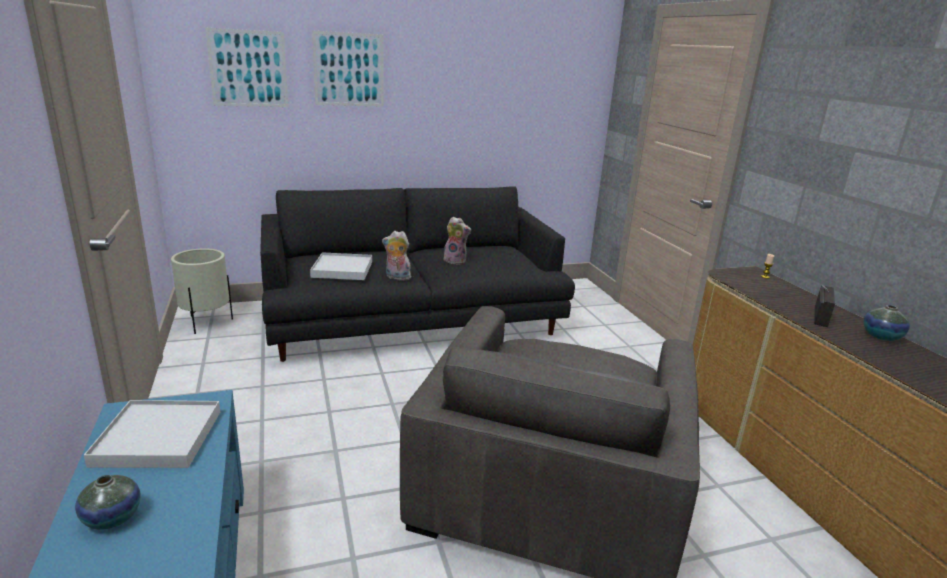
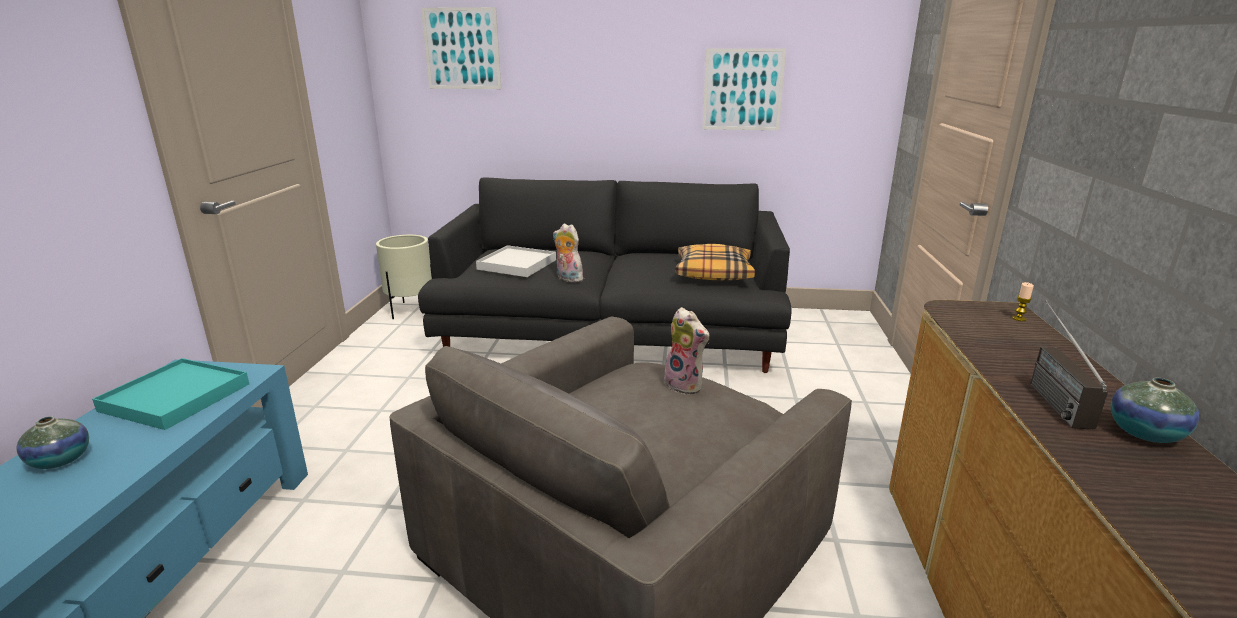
camera: 25 degrees right, 0 degrees up
white tray [84,400,220,468] -> turquoise tray [92,358,249,430]
picture [312,30,384,107] -> picture moved to [702,48,786,130]
plush toy [443,217,471,265] -> plush toy moved to [664,307,710,394]
radio [814,285,835,327] -> radio turned 135 degrees clockwise [1030,300,1108,429]
none -> pillow [675,244,755,280]

